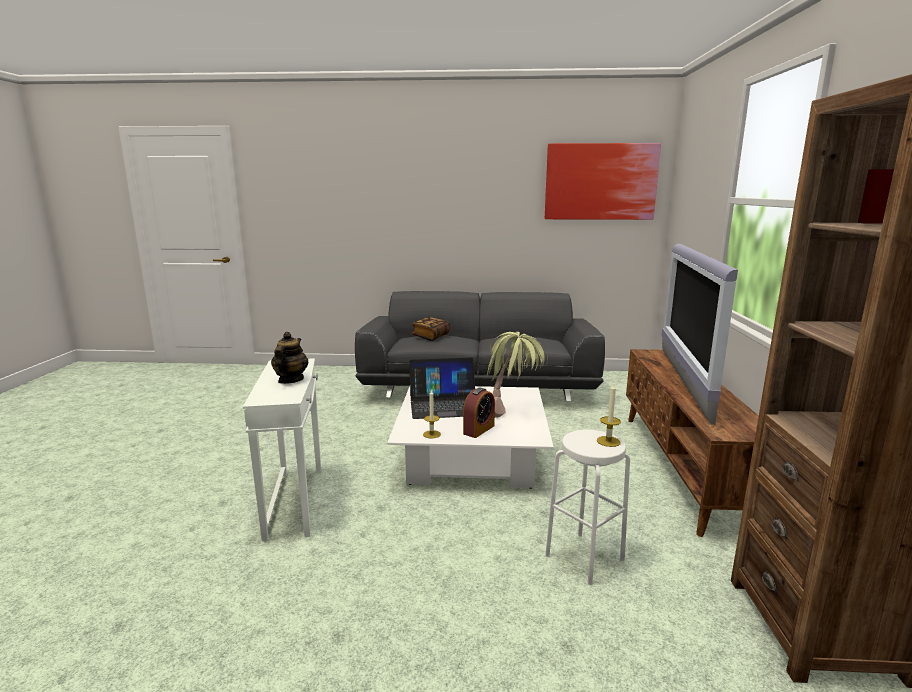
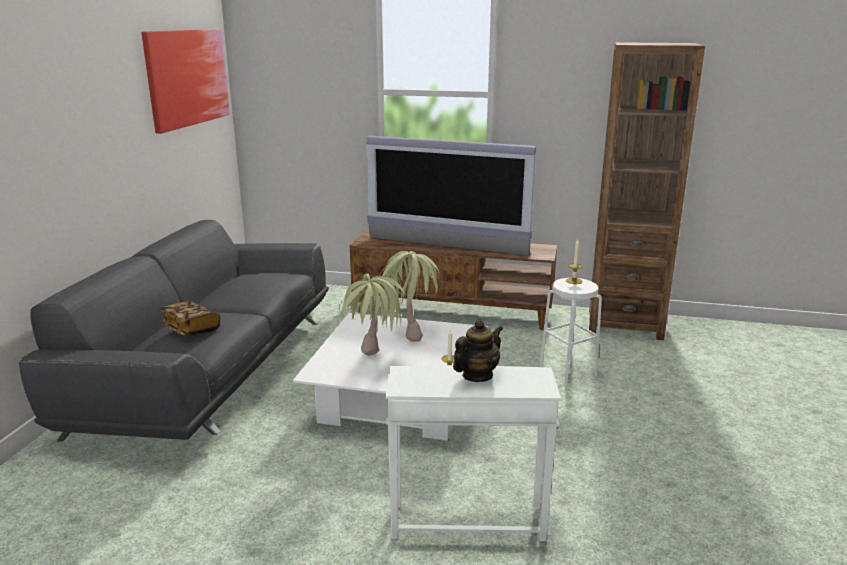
camera: 80 degrees left, 5 degrees up
teapot [271,332,309,384] -> teapot turned 120 degrees clockwise [453,319,503,382]
laptop [409,358,475,419] -> potted plant [339,274,406,356]
alarm clock [463,388,495,438] -> none

